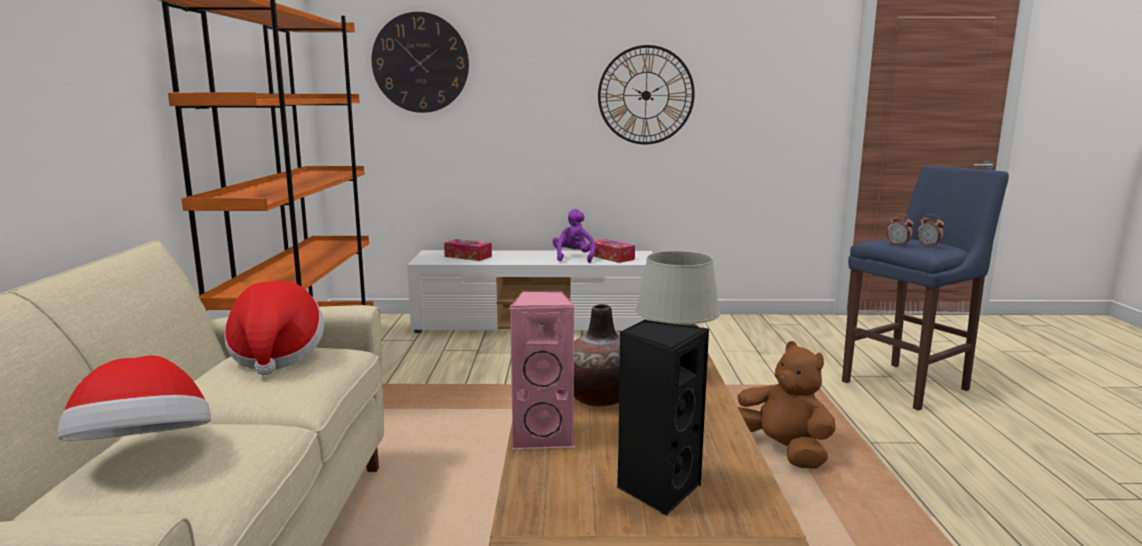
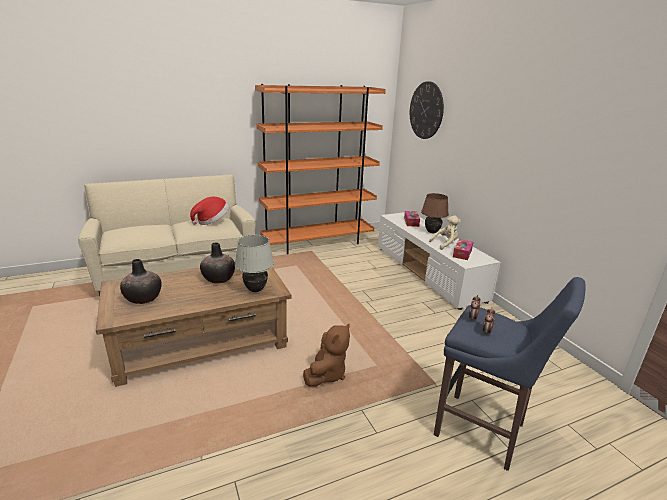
camera: 65 degrees right, 10 degrees up
hat [58,355,211,441] -> none
pink speaker [509,290,575,449] -> none
purple plush toy [552,209,595,263] -> beige plush toy [429,216,460,250]
wall clock [598,45,695,144] -> none
black speaker [616,319,709,516] -> vase [120,259,162,304]
none -> brown table lamp [421,193,449,233]

